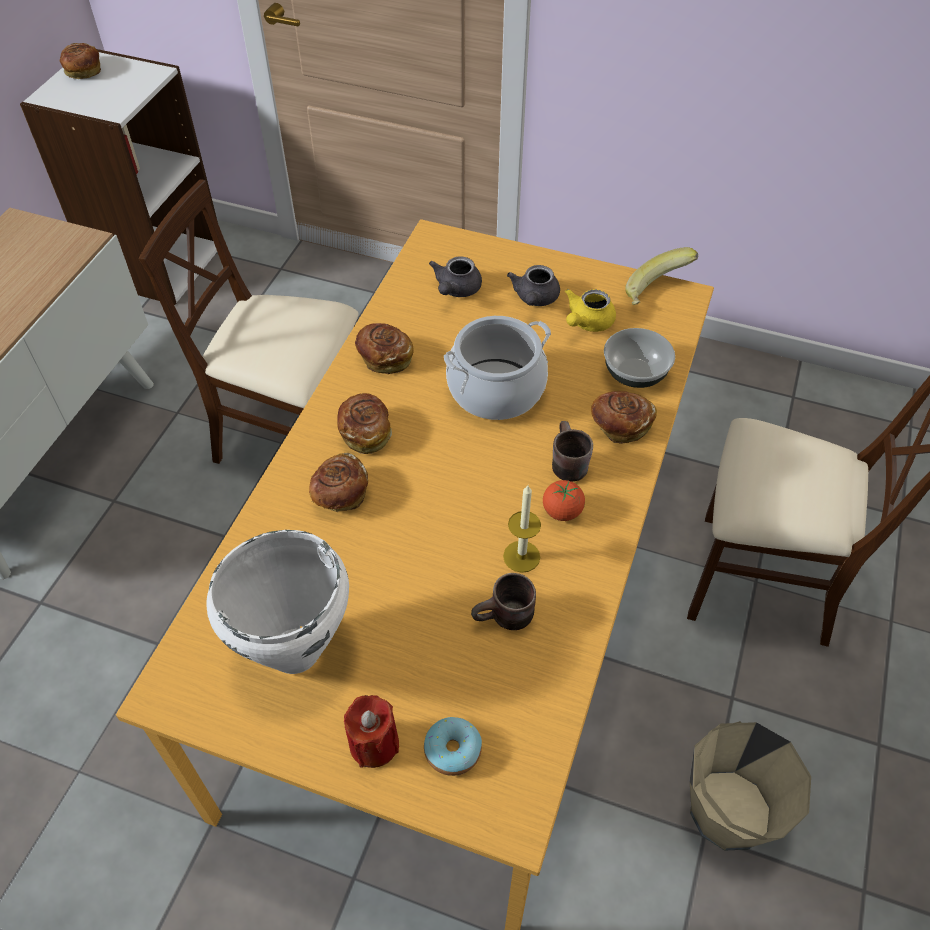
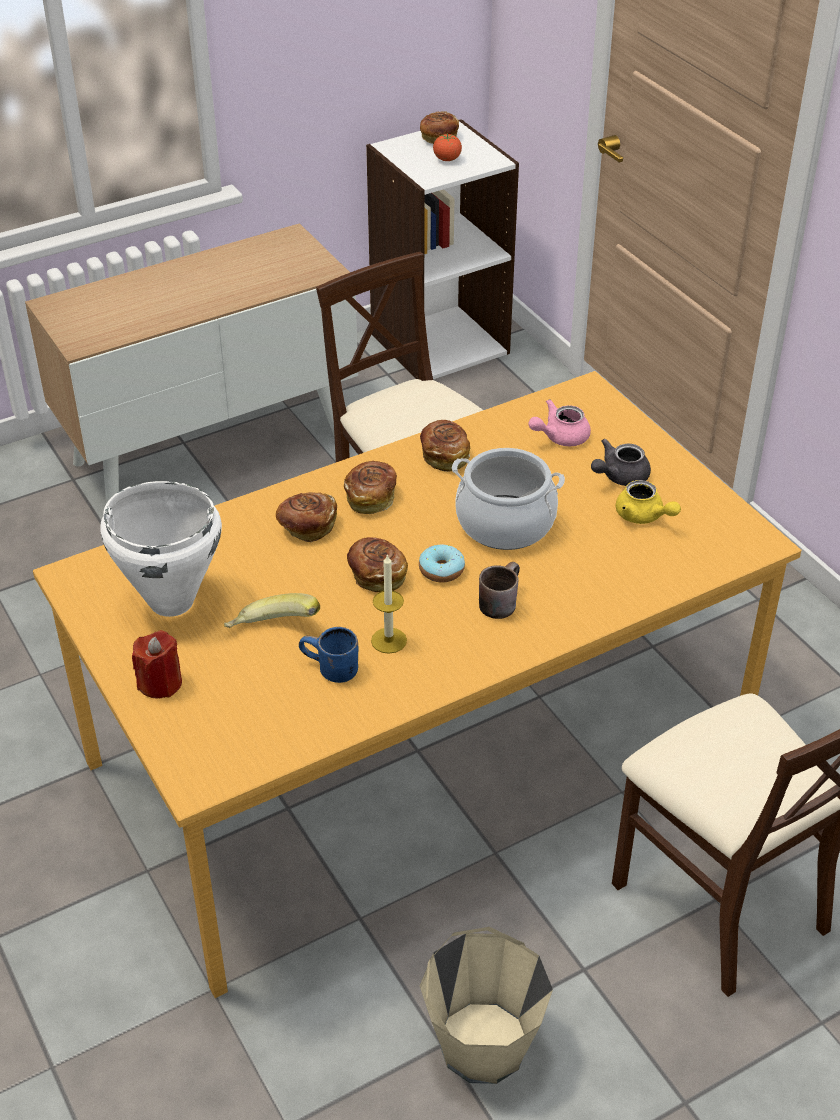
camera: 40 degrees right, 10 degrees down
donut [424,717,482,776] -> donut moved to [419,544,465,582]
grey teapot [429,256,482,297] -> pink teapot [528,399,591,447]
brown mug [471,573,536,630] -> blue mug [299,627,359,683]
tomato [543,480,585,521] -> tomato moved to [433,134,462,161]
yellow teapot [565,289,616,332] -> yellow teapot turned 120 degrees counterclockwise [616,480,681,524]
bread [591,391,657,444] -> bread moved to [347,537,408,592]
bowl [604,328,675,388] -> none
banana [625,247,698,305] -> banana moved to [224,593,320,628]

